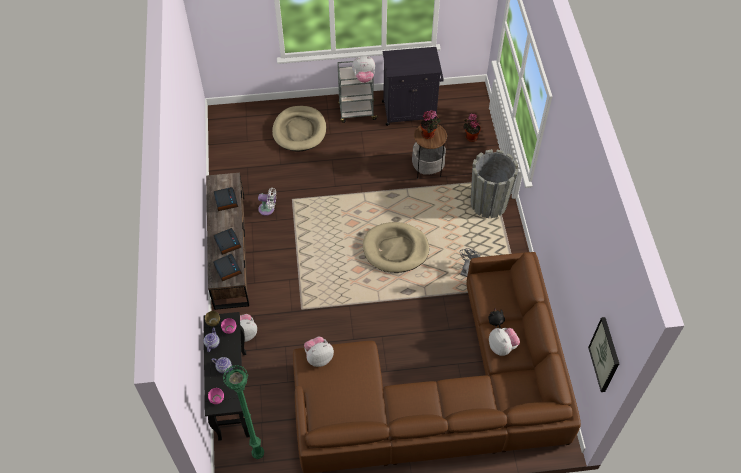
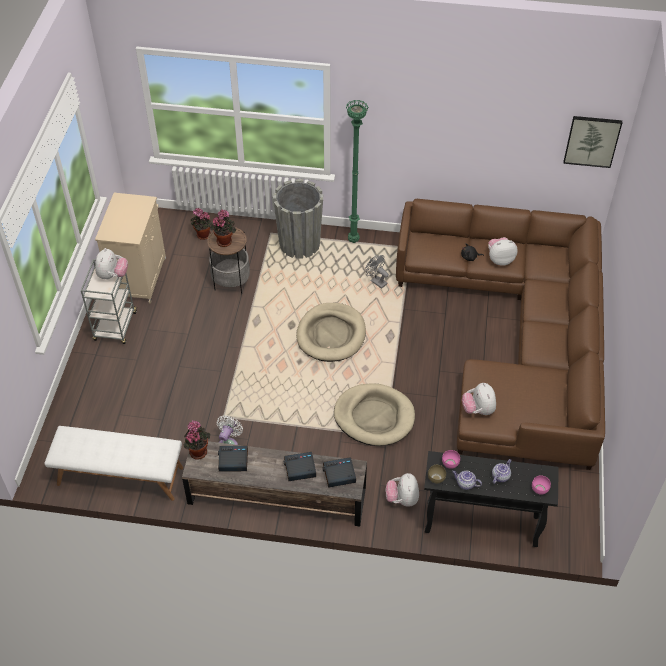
camera: 75 degrees left, 5 degrees down
green floor lamp [223,365,264,459] -> green floor lamp moved to [346,100,368,243]
beige dog bed [272,106,326,152] -> beige dog bed moved to [334,383,415,446]
black cabinet [382,47,444,126] -> beige cabinet [95,193,166,304]
none -> white bench [44,426,183,501]
none -> potted plant [183,420,210,459]

